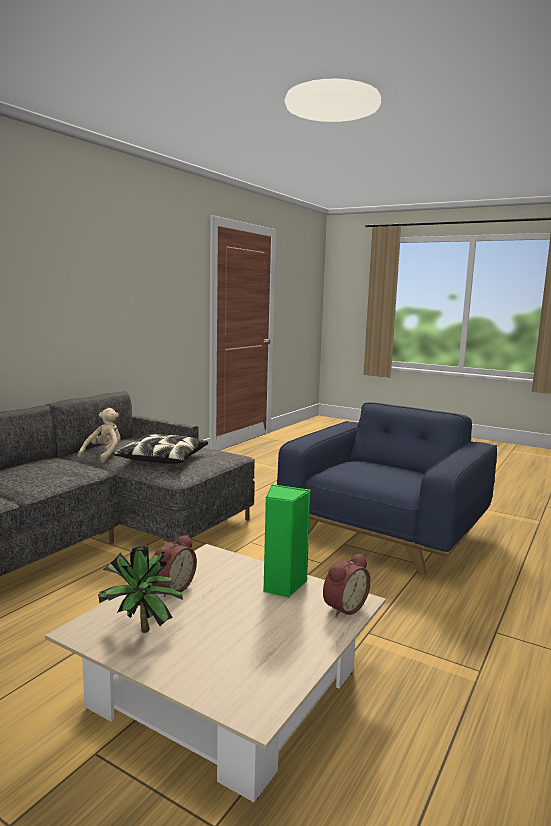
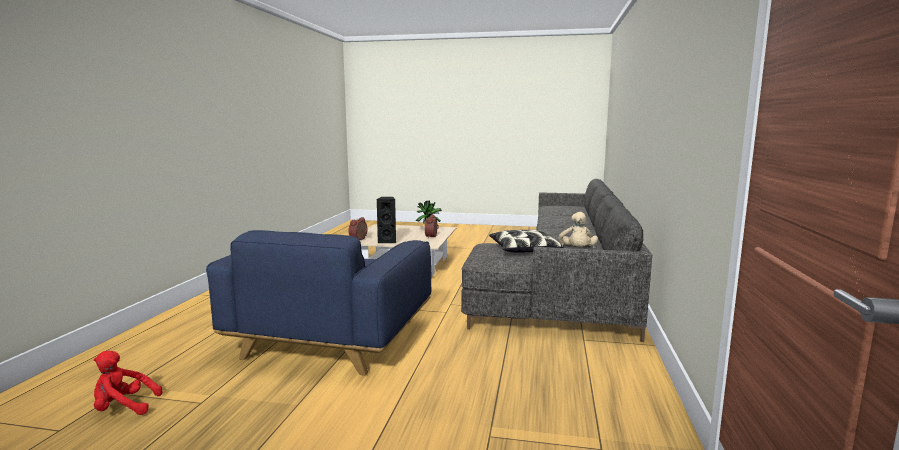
camera: 160 degrees right, 0 degrees up
green speaker [263,484,310,598] -> black speaker [377,197,396,243]
none -> red plush toy [94,351,163,415]

